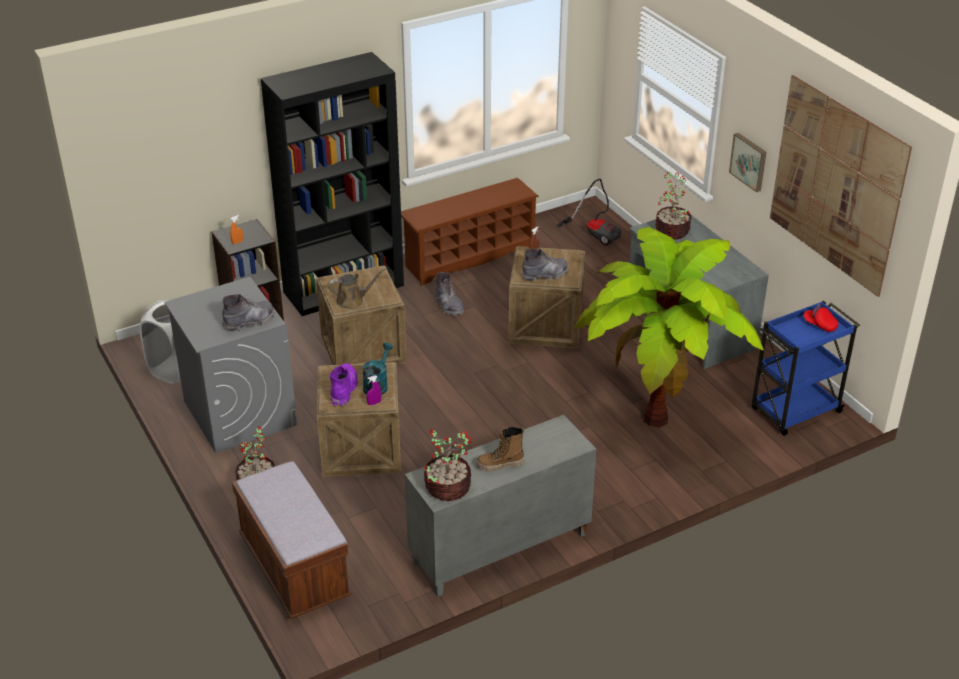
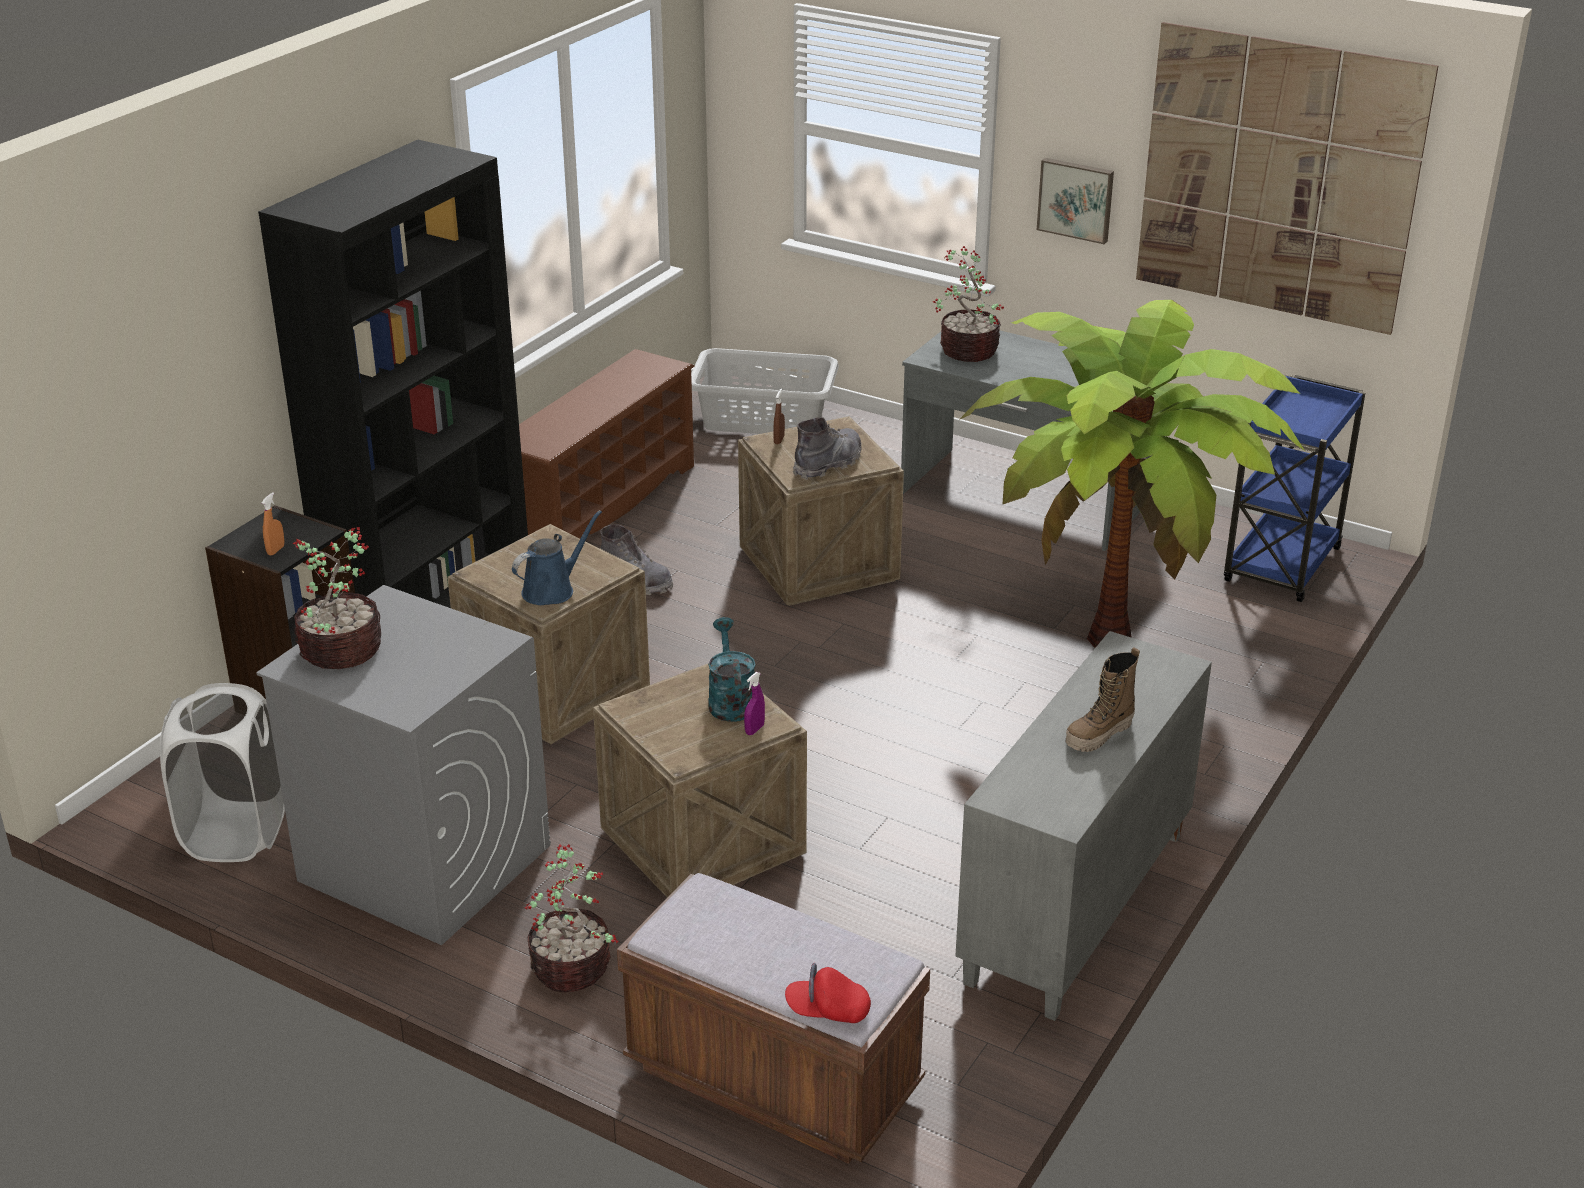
camera: 30 degrees left, 5 degrees down
grey boot [222,294,275,331] -> none
brown watering can [328,268,386,309] -> blue watering can [512,510,602,605]
purple boot [330,363,358,406] -> none
potted plant [424,429,472,501] -> potted plant moved to [292,527,381,669]
vacuum cleaner [556,179,621,245] -> grey laundry basket [691,348,839,434]
red cap [804,304,838,332] -> red cap moved to [785,963,871,1023]

